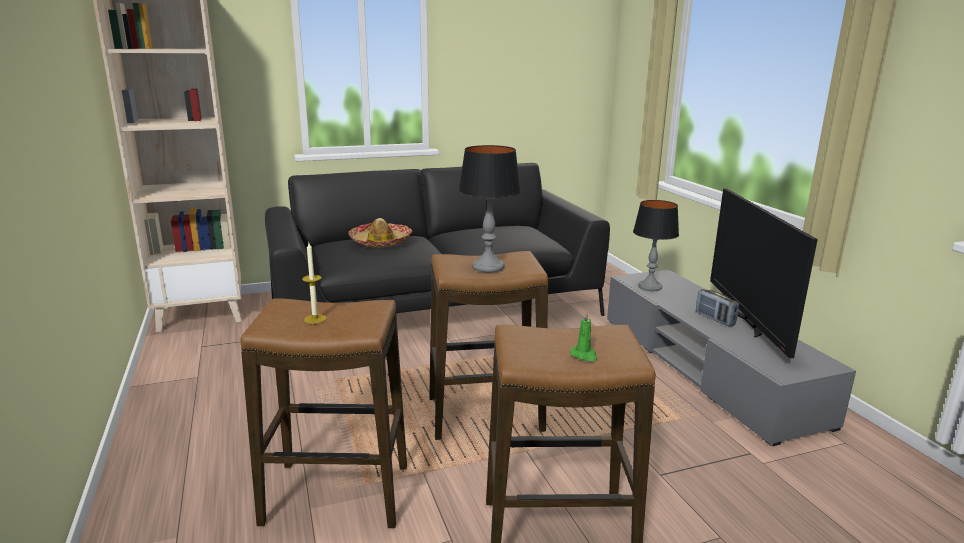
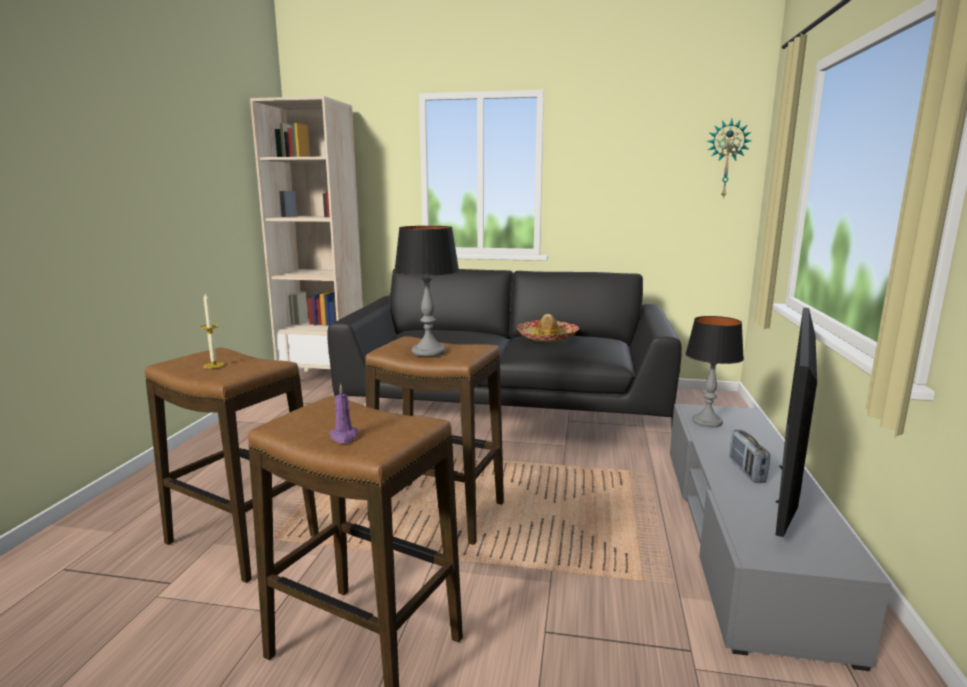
camera: 30 degrees right, 5 degrees down
hat [348,218,412,248] -> hat moved to [517,314,579,342]
green candle [570,311,597,361] -> purple candle [330,384,358,443]
none -> wall clock [707,119,751,199]

